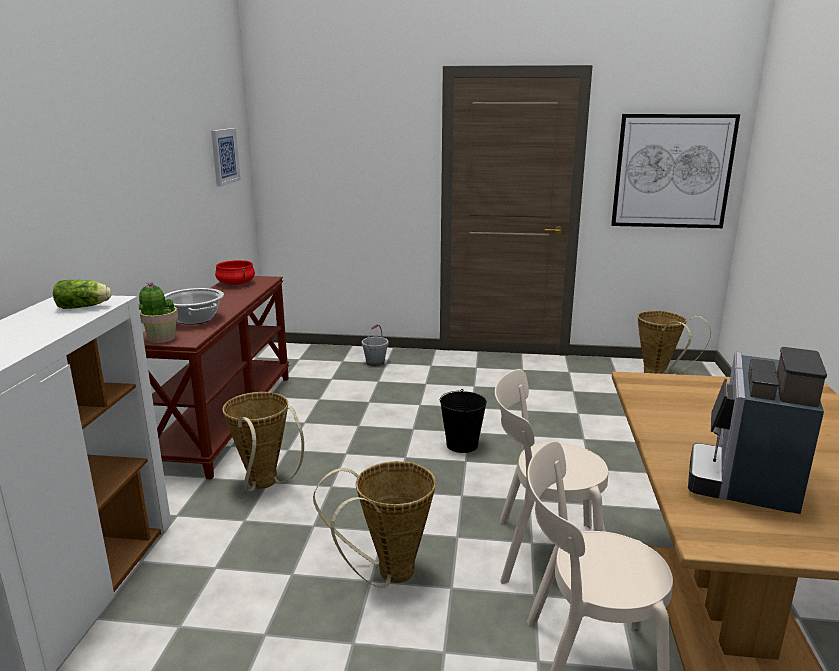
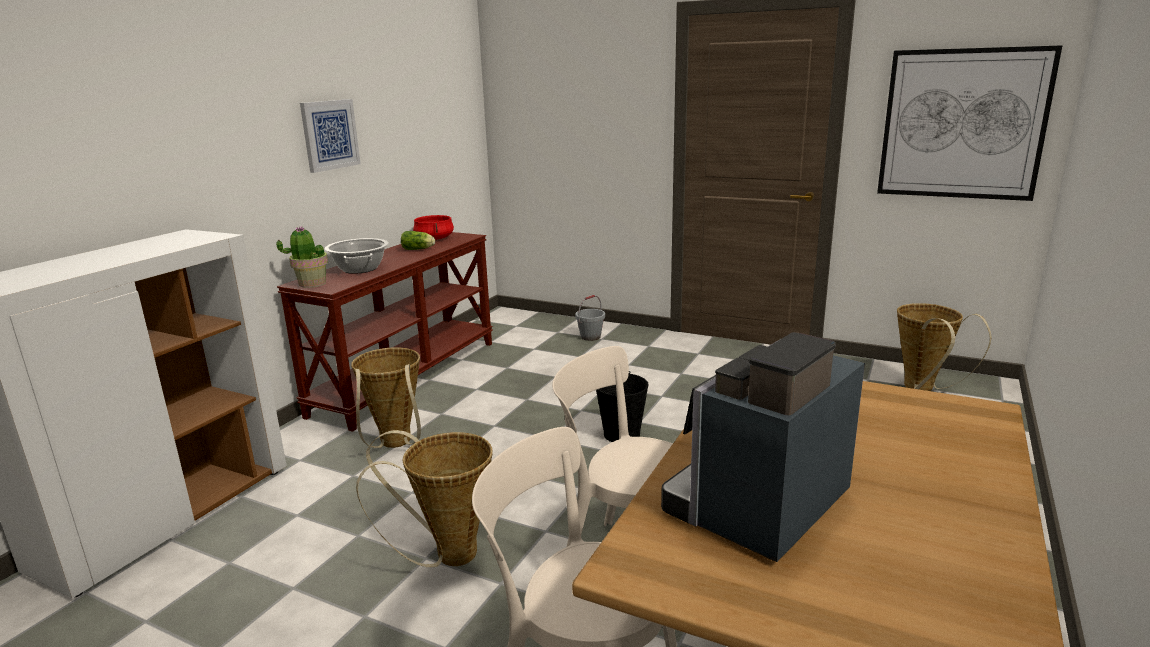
camera: 20 degrees right, 0 degrees up
lettuce [53,280,111,309] -> lettuce moved to [401,231,435,250]
picture [211,128,241,187] -> picture moved to [300,99,361,173]

